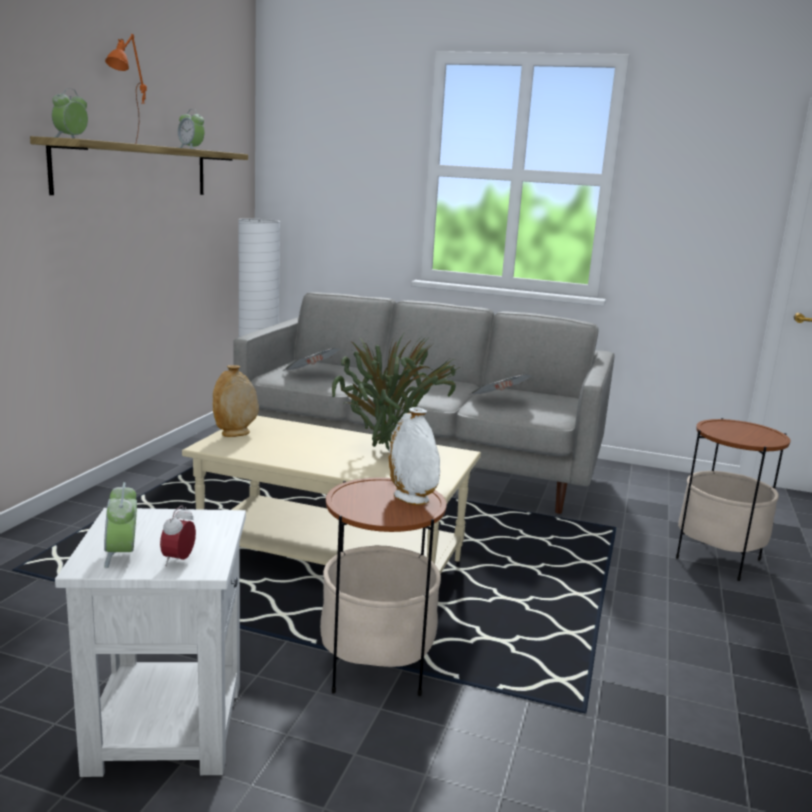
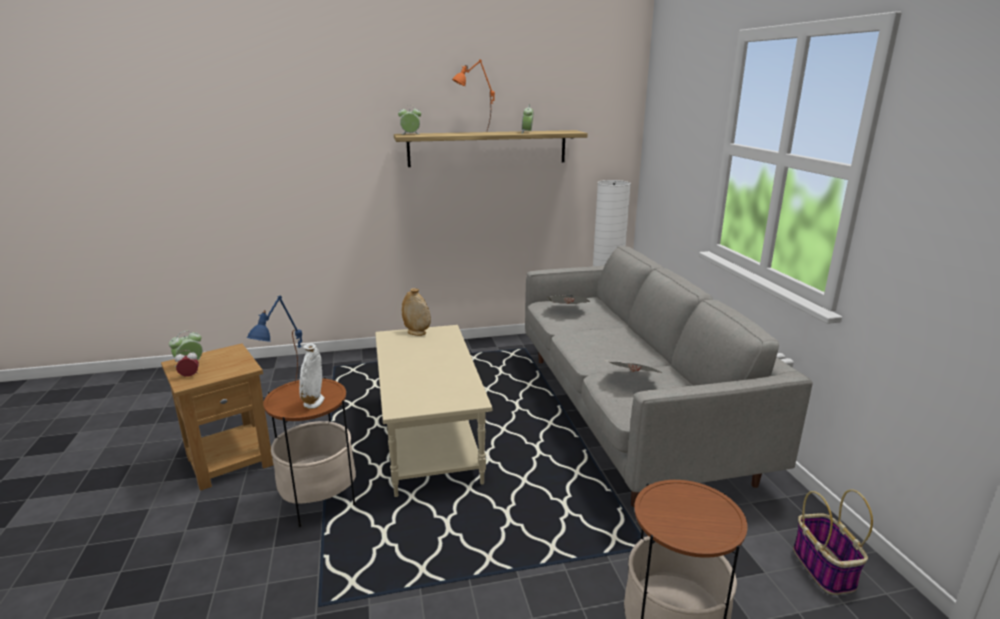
camera: 60 degrees right, 5 degrees up
white side table [55,508,246,777] -> brown side table [161,343,274,491]
potted plant [332,332,462,451] -> none
none -> blue table lamp [246,295,302,383]
none -> basket [793,489,873,595]

